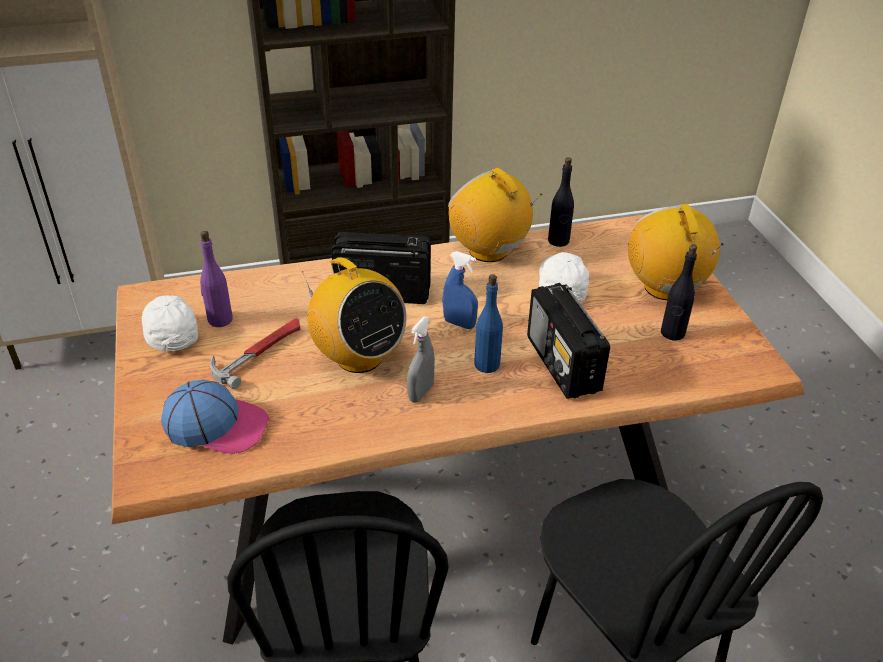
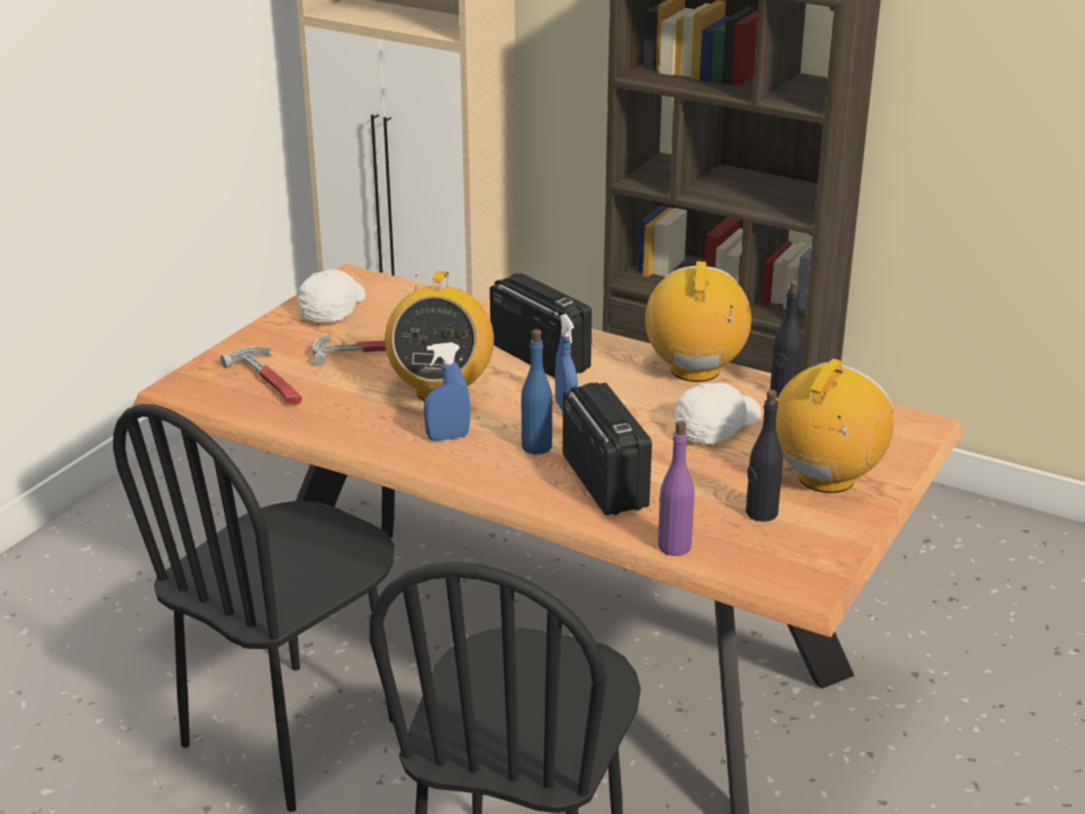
camera: 45 degrees right, 10 degrees down
cap [161,379,269,454] -> hammer [220,346,302,404]
purple bottle [200,231,233,327] -> purple bottle moved to [658,421,694,556]
grey spray bottle [407,316,435,403] -> blue spray bottle [424,342,470,441]
radio [527,283,610,399] -> radio turned 135 degrees clockwise [563,383,652,515]

